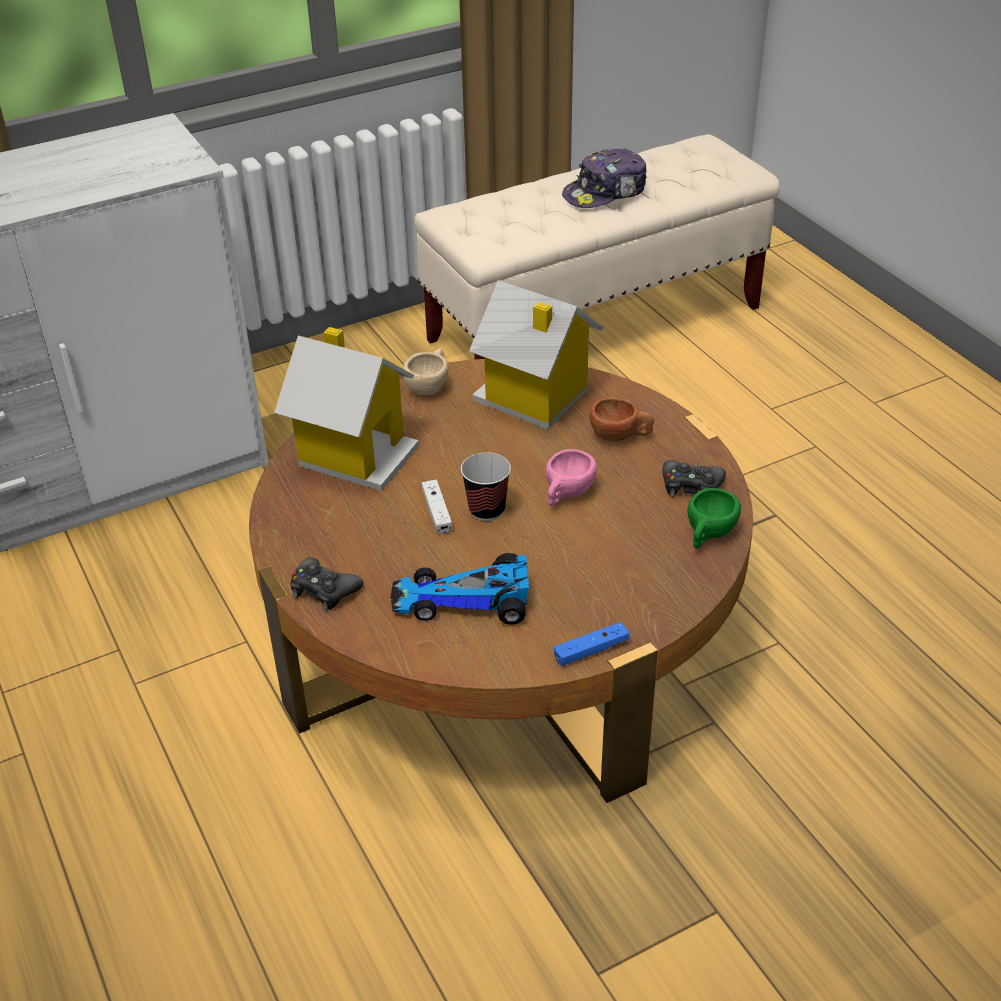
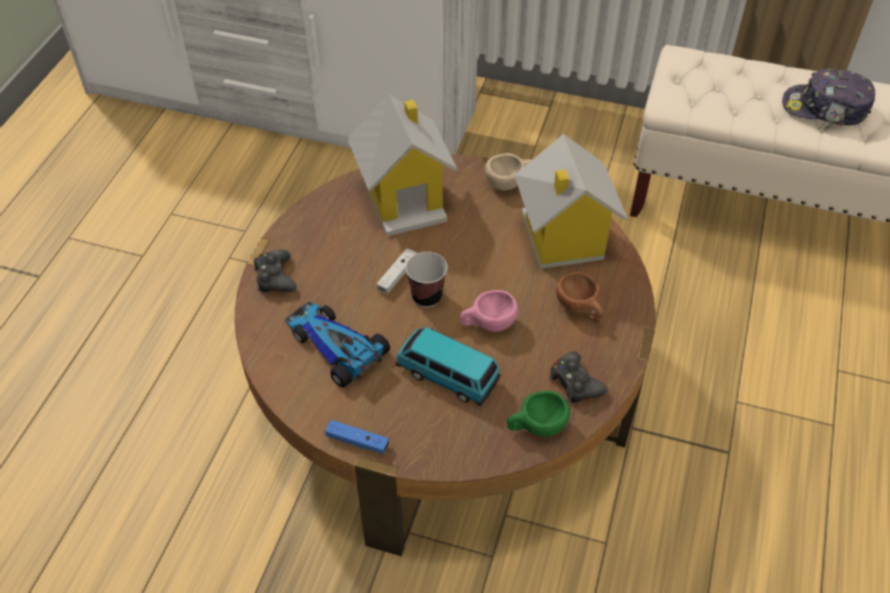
camera: 45 degrees right, 10 degrees up
none -> toy car [396,327,501,406]

